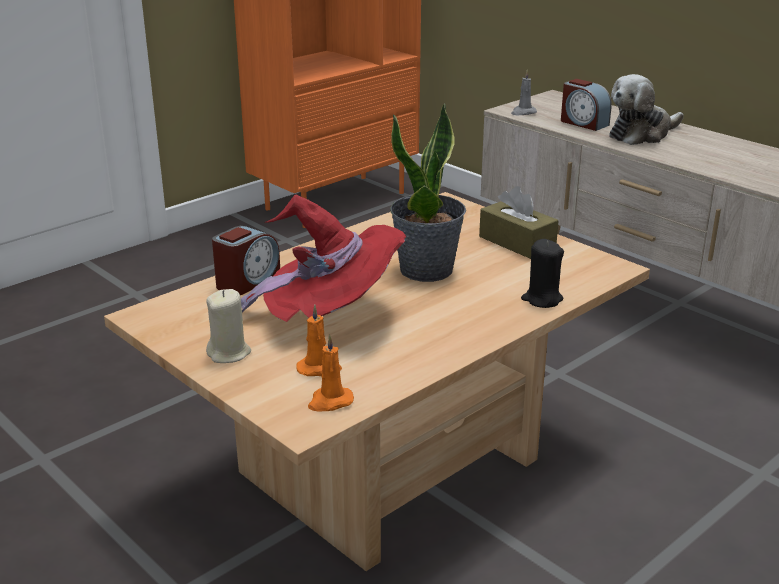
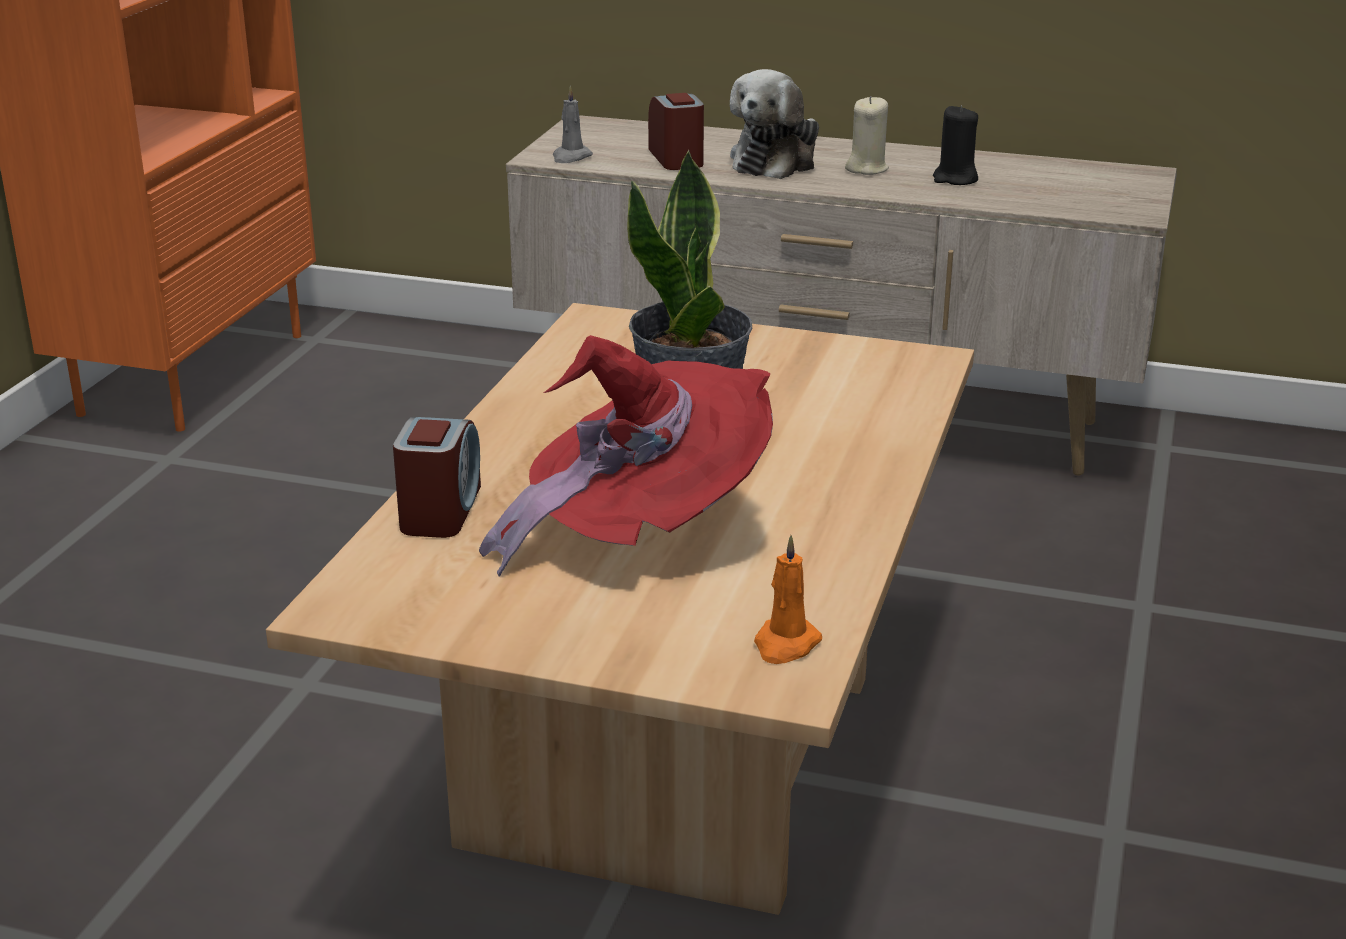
camera: 30 degrees left, 0 degrees up
beige candle [206,289,251,363] -> beige candle moved to [845,96,889,175]
orange candle [296,305,342,376] -> none
brown tissue box [479,186,558,259] -> none
black candle [521,239,564,308] -> black candle moved to [933,105,978,185]
alarm clock [561,79,612,131] -> alarm clock turned 120 degrees counterclockwise [648,93,704,170]

